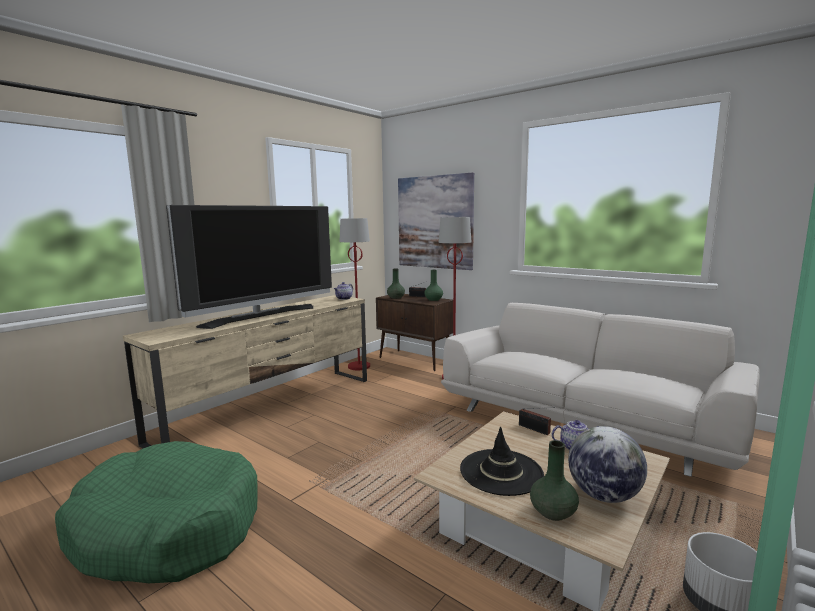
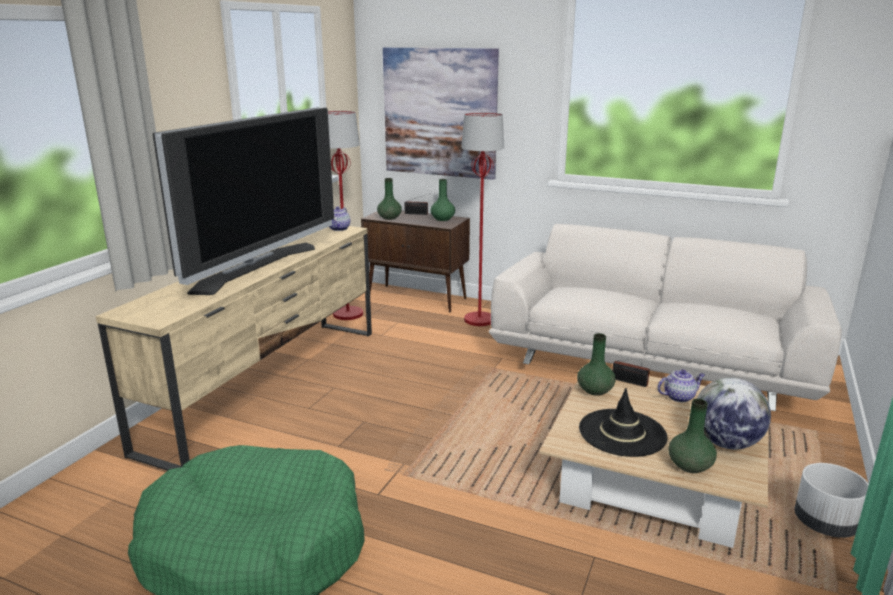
camera: 15 degrees left, 10 degrees up
none -> green vase [577,333,615,396]

